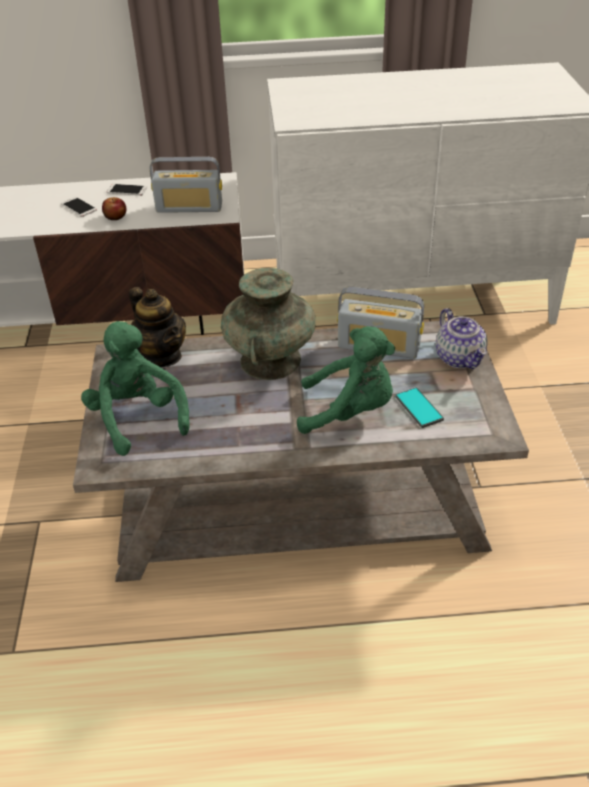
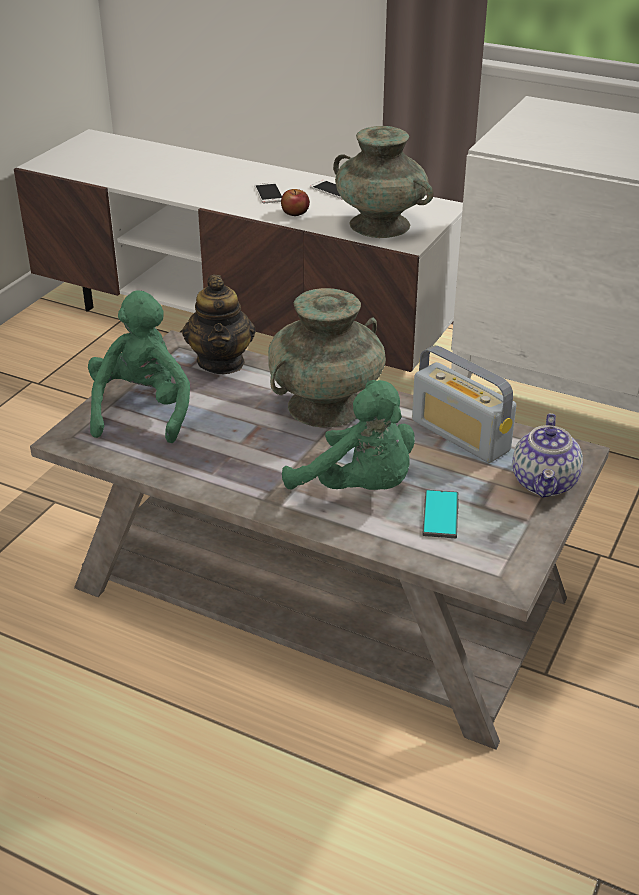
camera: 30 degrees right, 5 degrees down
radio [150,157,222,213] -> turquoise vase [333,126,433,238]

